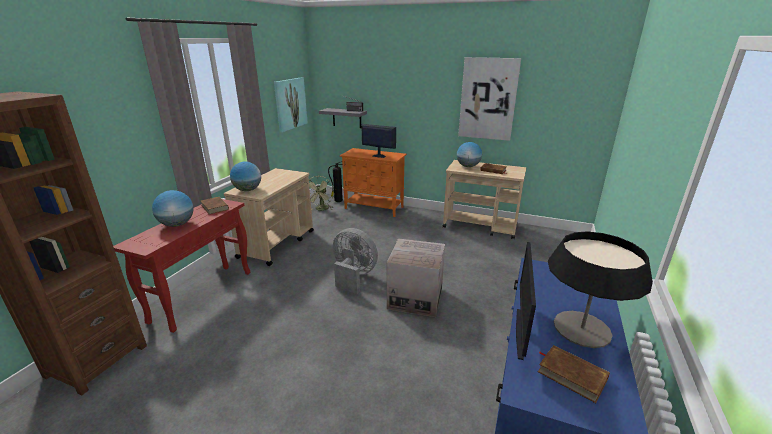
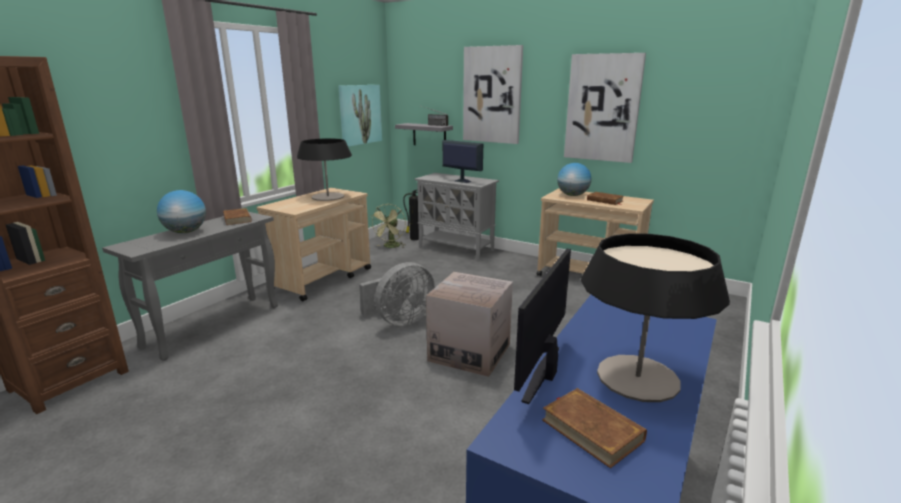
camera: 10 degrees right, 5 degrees down
red console table [113,199,250,333] -> grey console table [102,212,278,361]
globe [230,162,261,191] -> none
grey fan [333,228,378,294] -> grey fan turned 105 degrees clockwise [359,262,435,326]
orange cabinet [340,148,407,217] -> grey cabinet [415,173,499,260]
none -> table lamp [297,138,352,201]
none -> picture [463,45,523,144]

